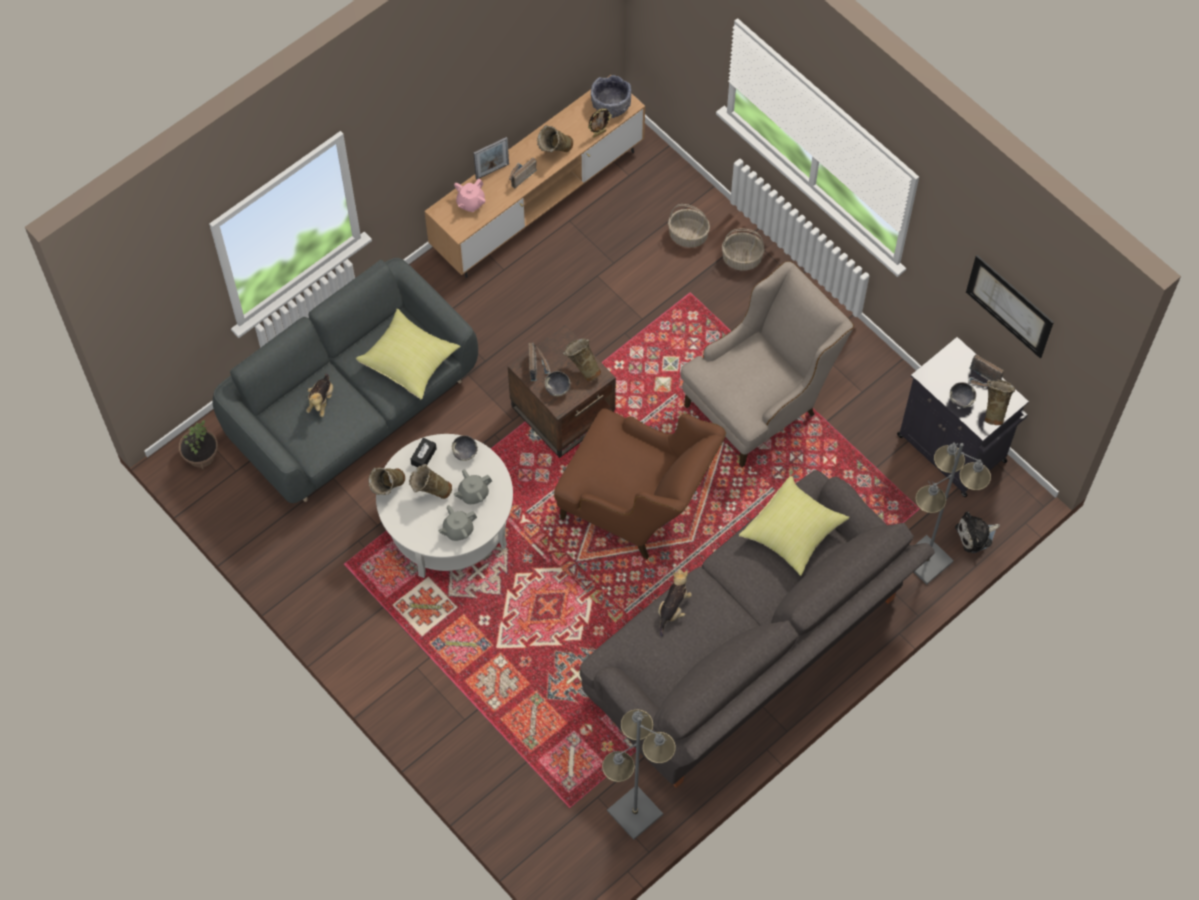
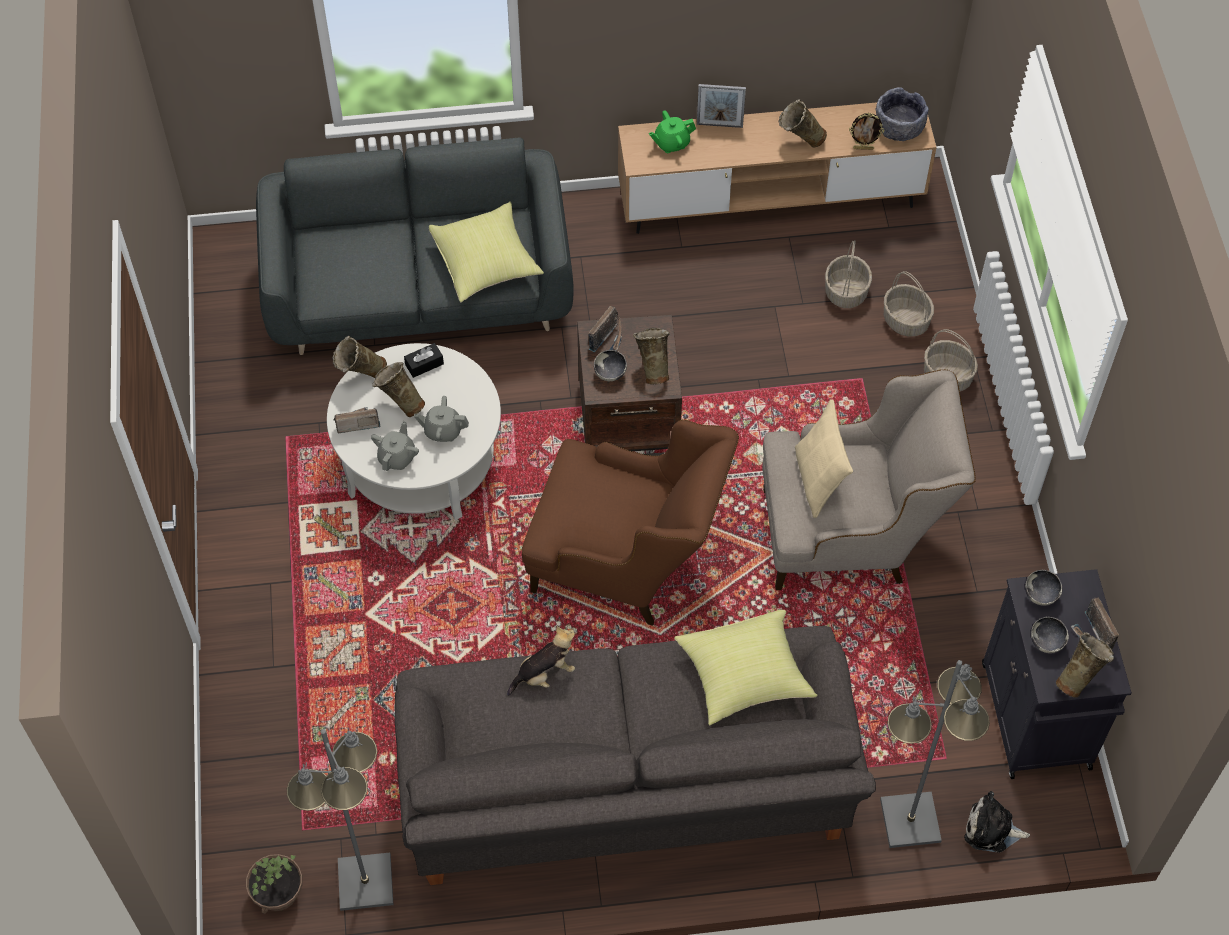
camera: 35 degrees right, 5 degrees down
potted plant [179,420,218,469] -> potted plant moved to [246,854,303,914]
plush toy [306,374,333,417] -> none
grey teapot [438,506,477,541] -> grey teapot turned 105 degrees clockwise [371,421,419,471]
bowl [452,436,478,461] -> bowl moved to [1025,570,1062,605]
pink teapot [454,179,486,212] -> green teapot [649,110,696,153]
radio [509,158,537,188] -> radio moved to [333,407,381,433]
brown armchair [554,408,726,559] -> brown armchair turned 45 degrees counterclockwise [522,420,739,626]
picture [966,255,1054,358] -> none
none -> beige pillow [795,399,853,518]
none -> basket [825,240,872,308]

